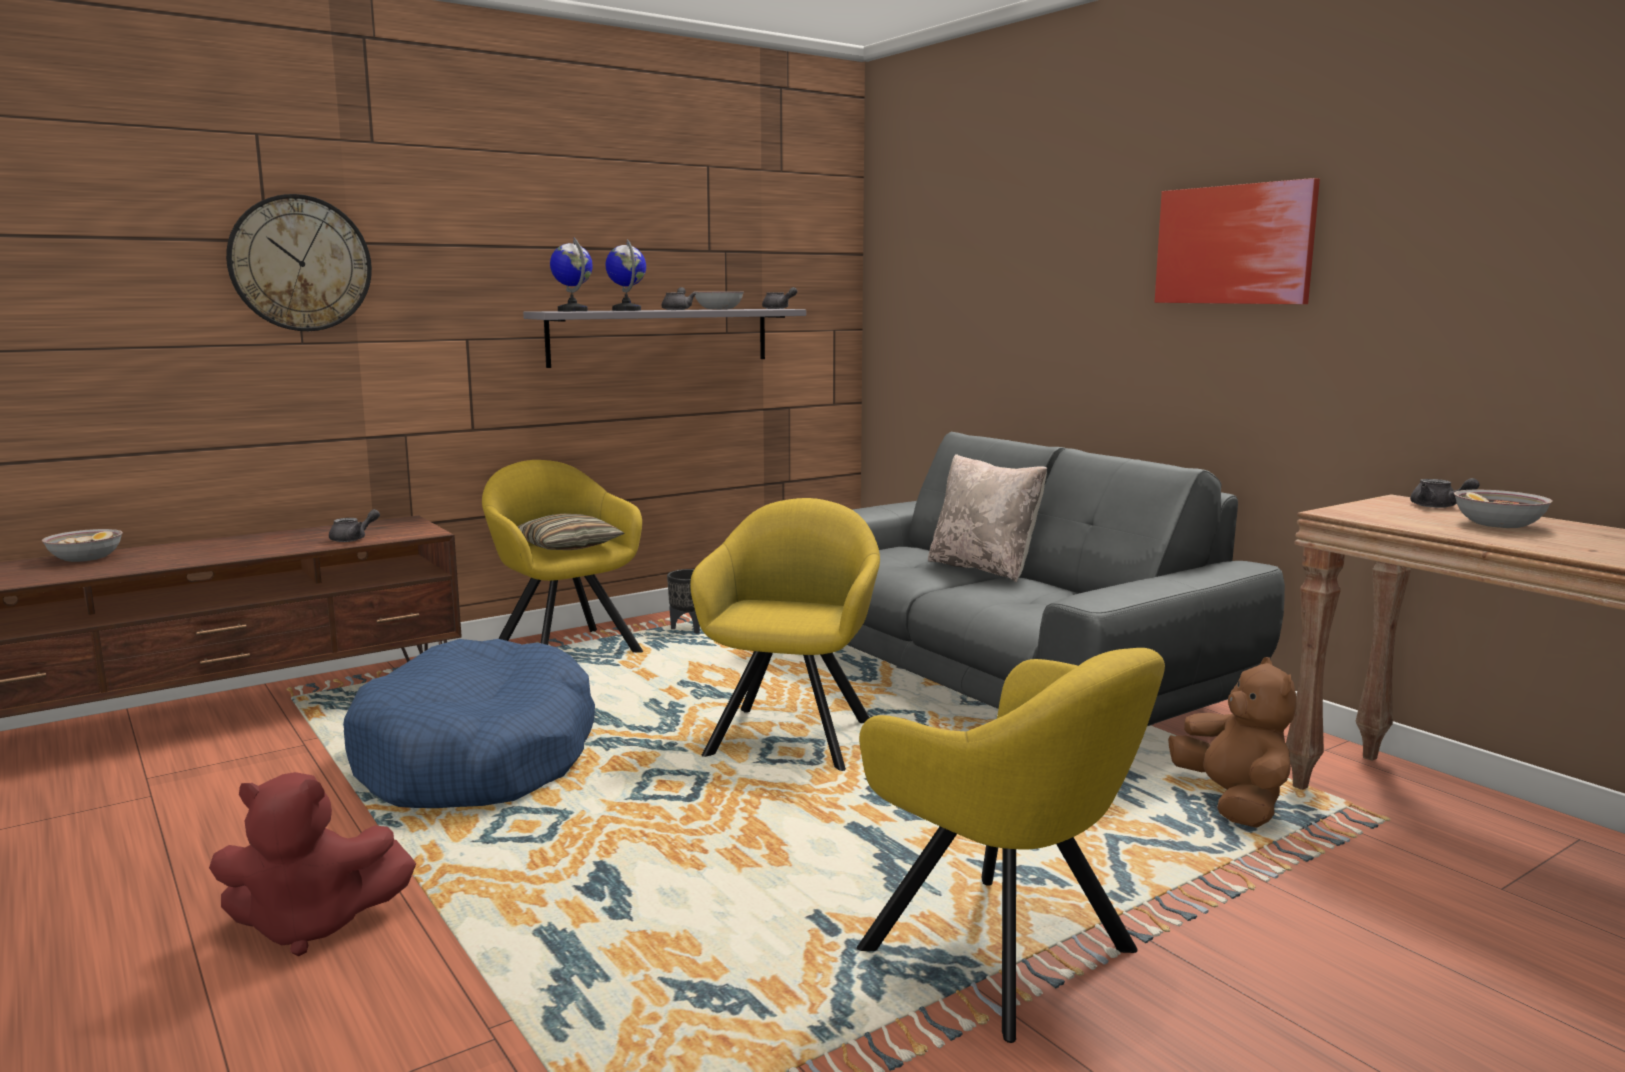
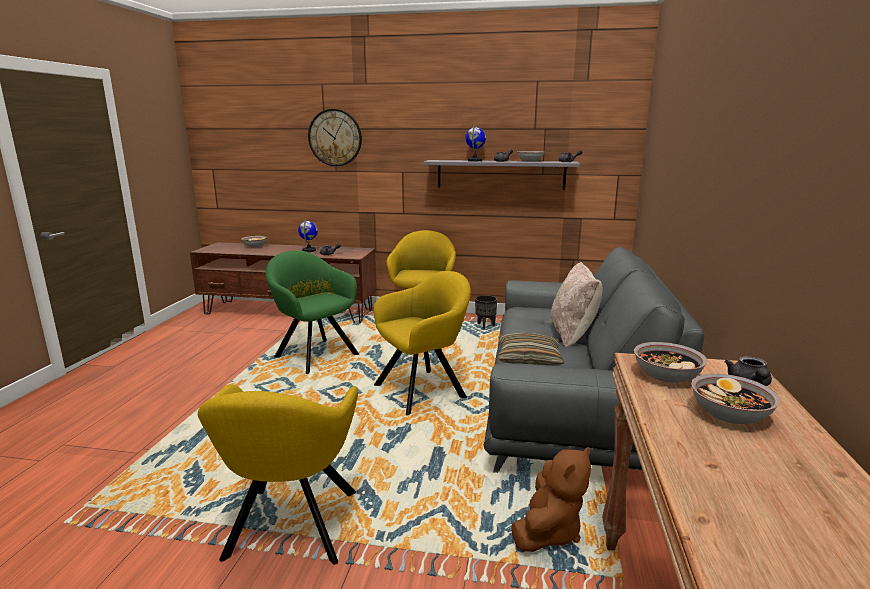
camera: 45 degrees right, 5 degrees up
red plush toy [209,772,416,956] -> none
blue dog bed [343,639,595,808] -> green armchair [265,251,359,374]
pillow [517,514,625,550] -> pillow moved to [498,332,564,366]
globe [550,237,593,311] -> globe moved to [298,219,318,252]
picture [1155,178,1320,304] -> none
none -> bowl [634,342,708,383]

